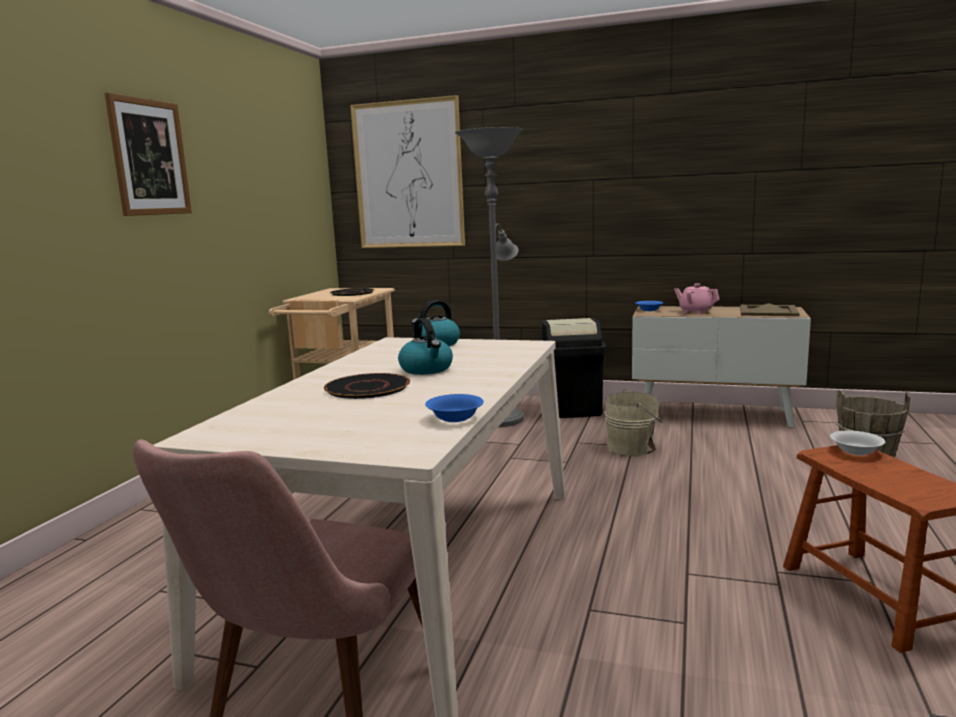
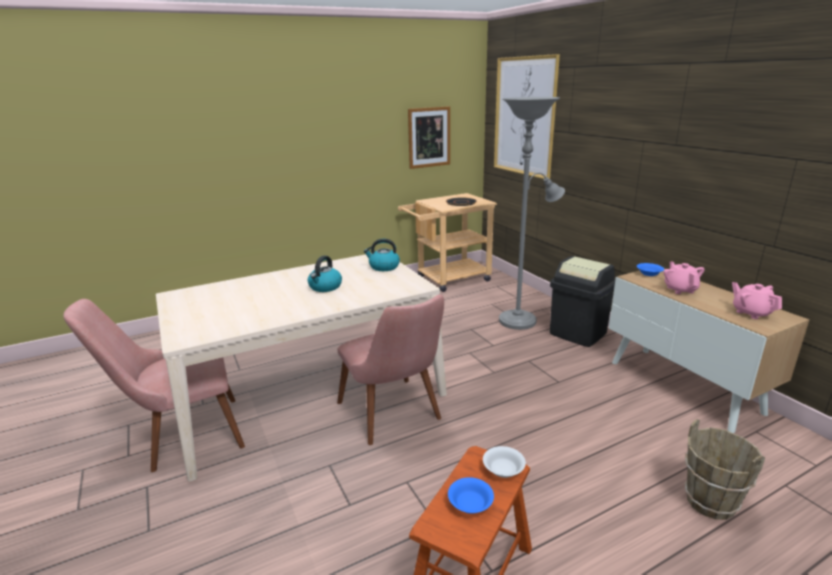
camera: 45 degrees right, 10 degrees up
picture [105,93,192,216] -> picture moved to [408,106,450,169]
black plate [324,373,410,399] -> none
blue bowl [425,394,484,422] -> blue bowl moved to [448,477,494,514]
beige bucket [604,389,663,456] -> none
beige tray [740,303,800,316] -> pink teapot [732,282,782,319]
none -> pink chair [337,294,444,445]

